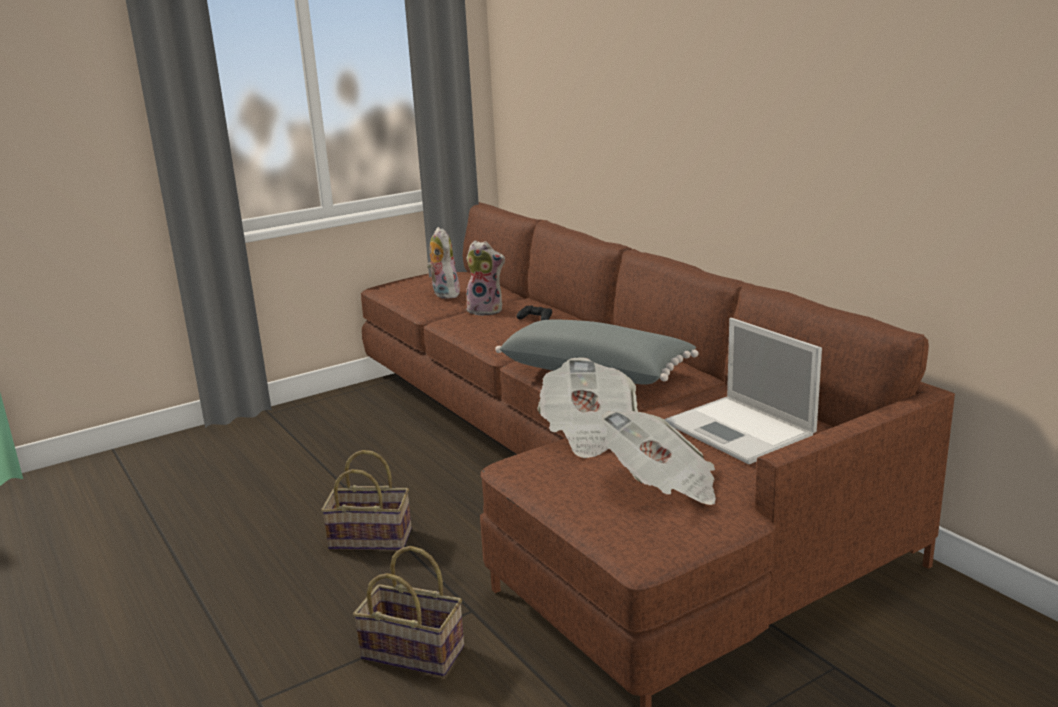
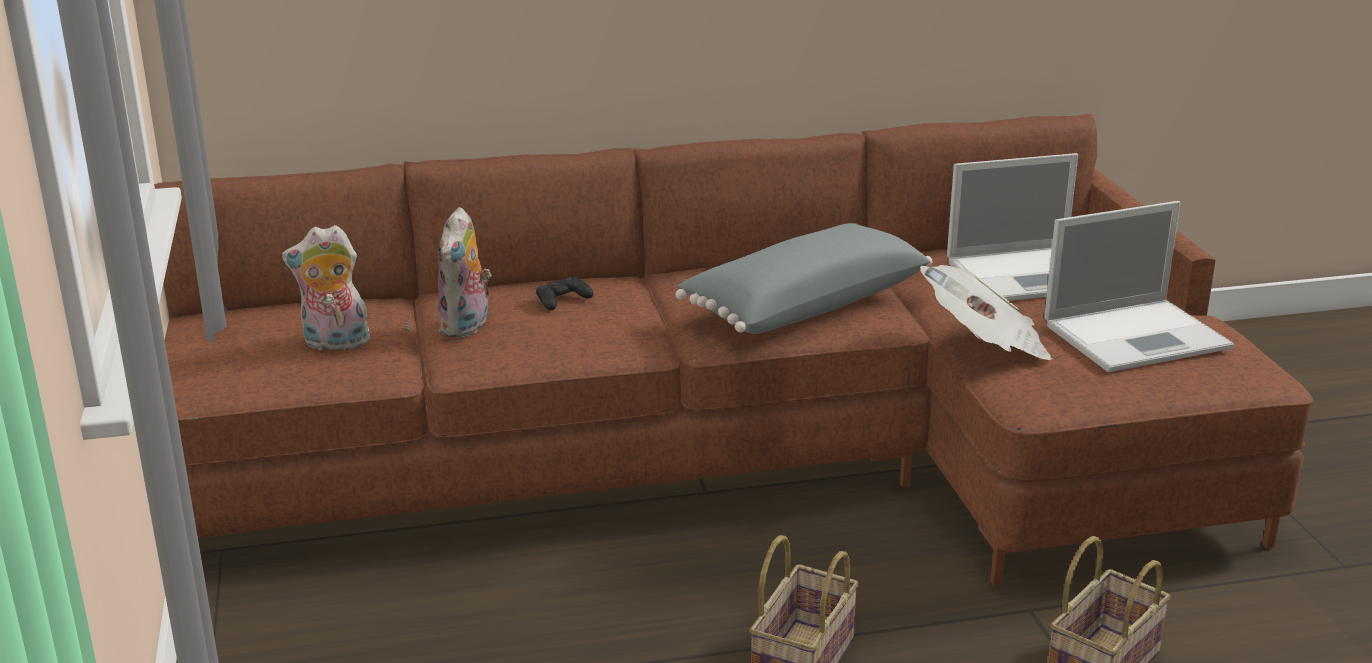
camera: 70 degrees left, 5 degrees up
plush toy [466,240,505,316] -> plush toy turned 150 degrees clockwise [438,207,491,338]
newspaper [602,411,716,505] -> laptop [1044,201,1234,372]

